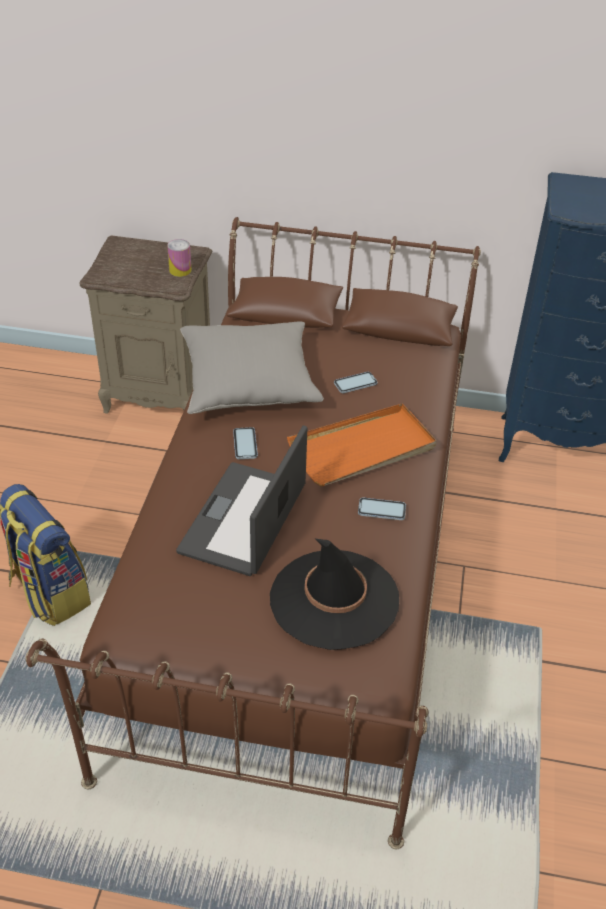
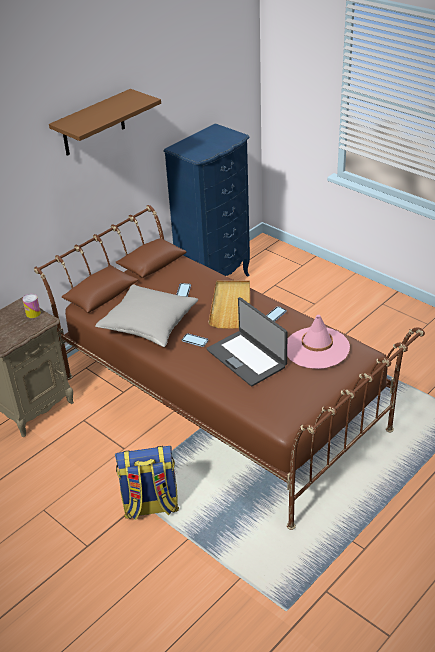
camera: 55 degrees left, 5 degrees down
black hat [270,538,399,650] -> pink hat [287,315,350,369]
orange tray [287,403,437,486] -> beige tray [208,280,250,329]
none -> brown shelf [49,89,161,156]

